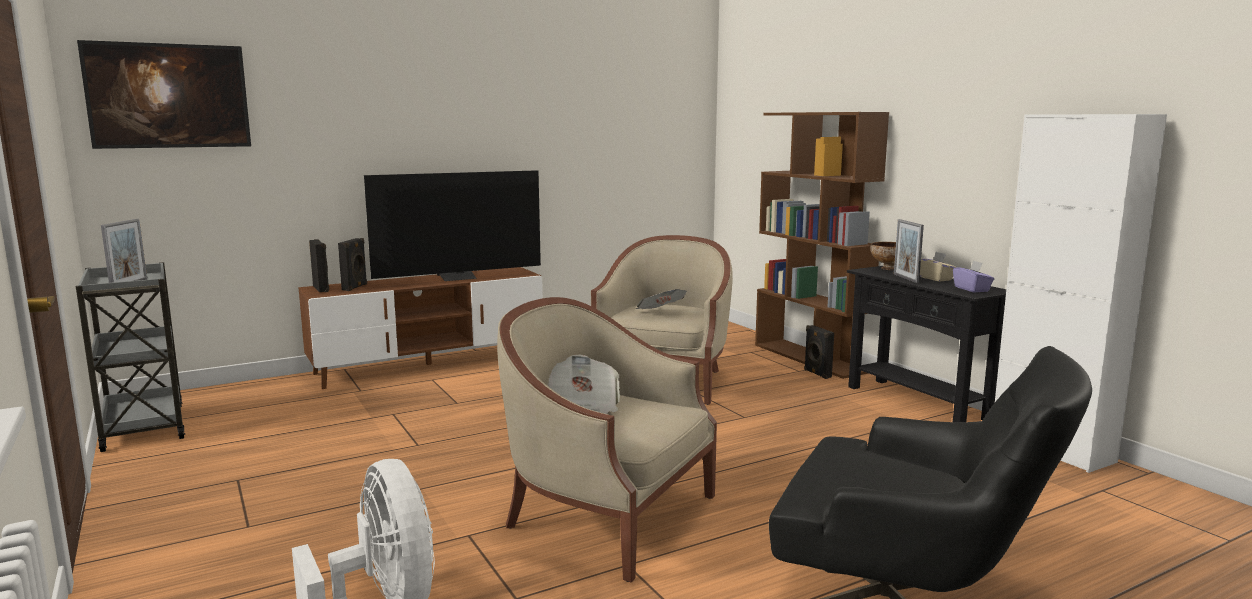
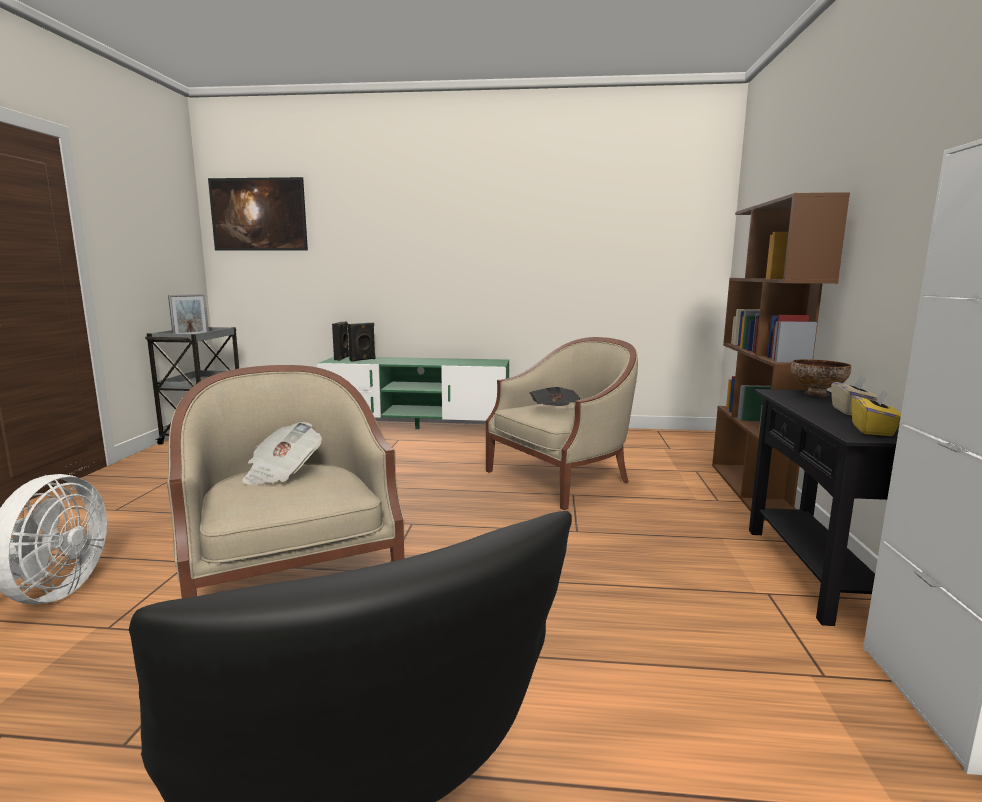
camera: 35 degrees right, 0 degrees up
brown tv stand [299,267,543,389] -> green tv stand [317,357,509,429]
television [364,170,541,281] -> none
black speaker [804,325,834,379] -> none
picture frame [894,219,924,283] -> none
purple tissue box [953,260,994,292] -> yellow tissue box [852,389,901,436]

